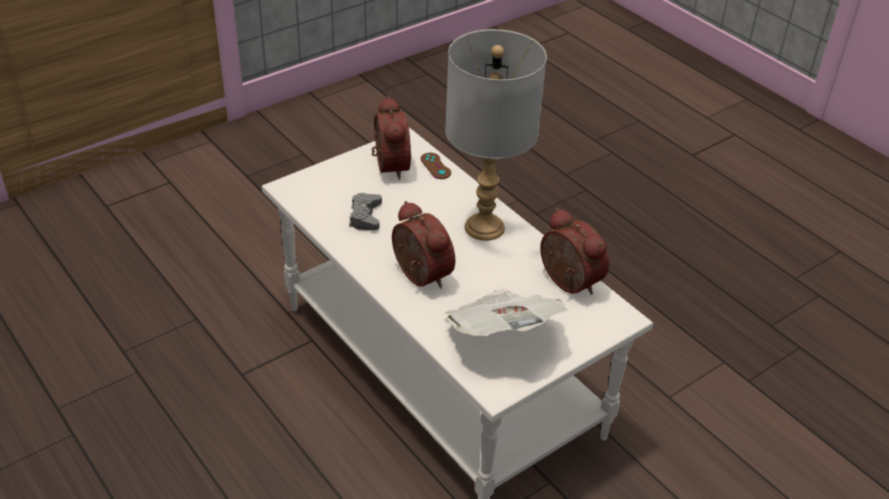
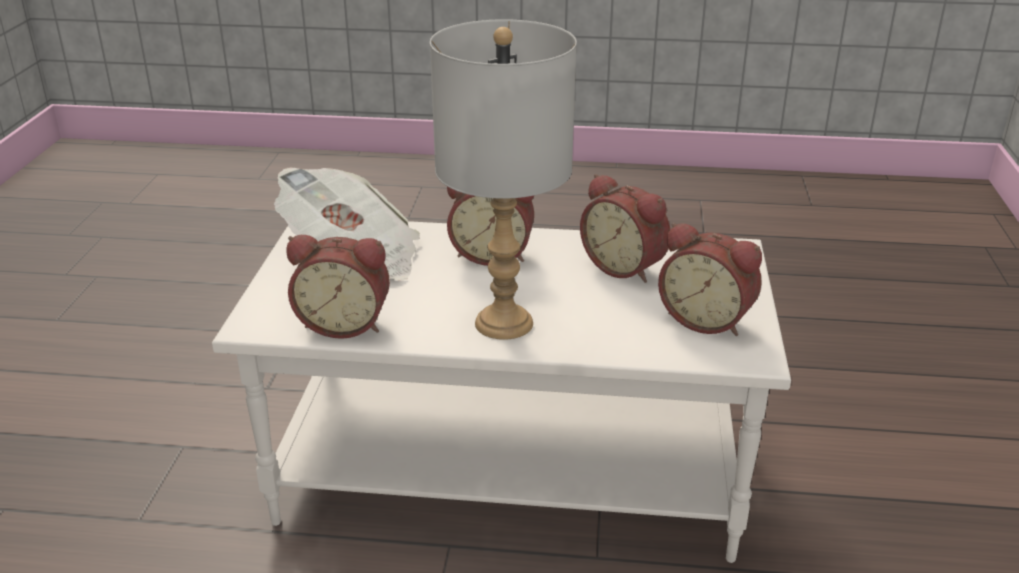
camera: 135 degrees right, 10 degrees down
grey game controller [349,193,382,230] -> alarm clock [580,174,670,283]
brown game controller [421,153,451,179] -> none

